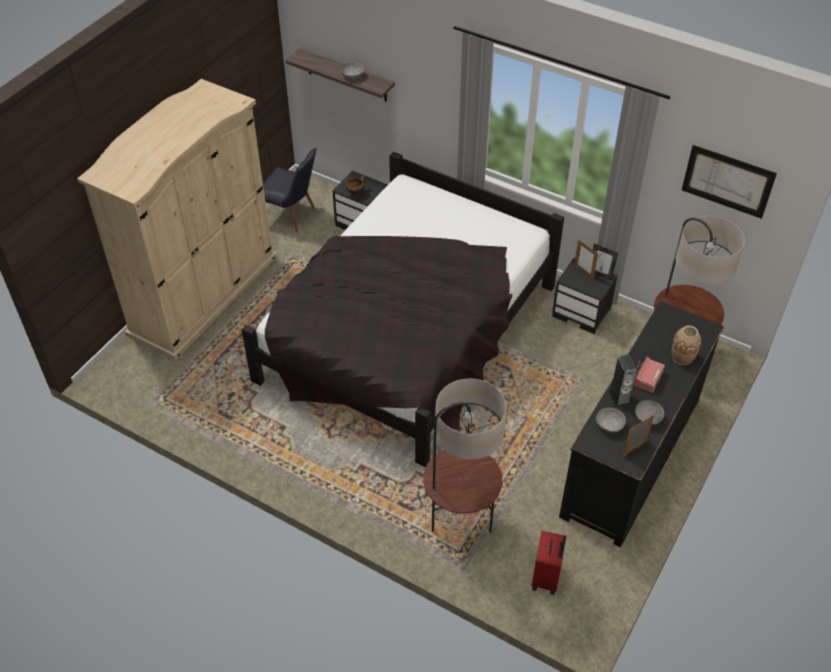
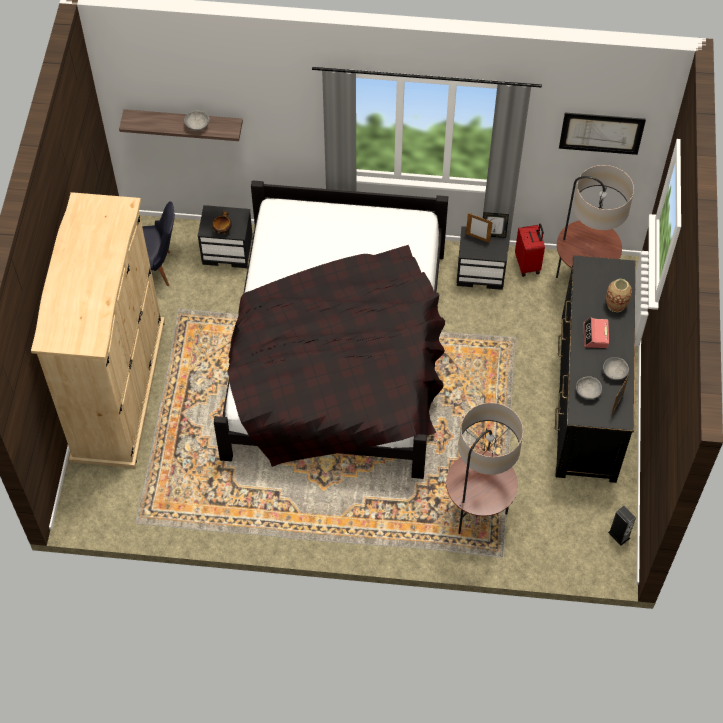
camera: 25 degrees left, 10 degrees up
red suitcase [531,531,567,595] -> red suitcase moved to [515,223,545,277]
speaker [609,355,637,408] -> speaker moved to [608,506,636,545]

